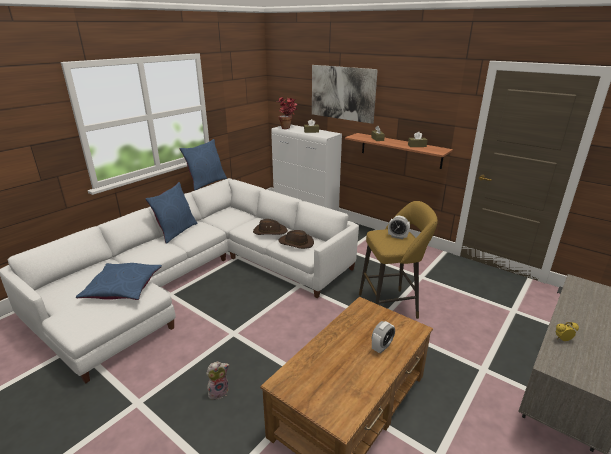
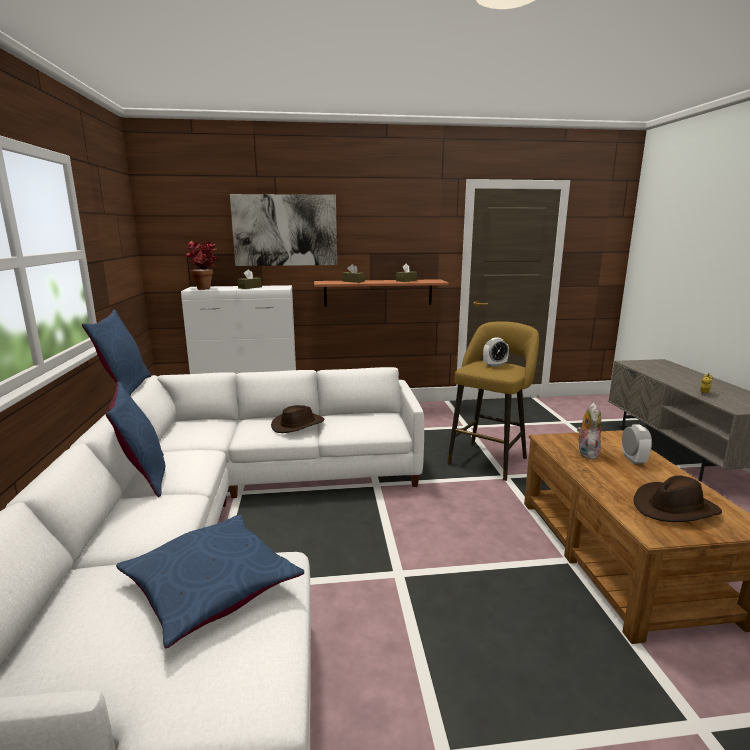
camera: 45 degrees left, 10 degrees down
plush toy [206,361,229,399] -> plush toy moved to [577,403,601,459]
brown hat [278,230,314,249] -> brown hat moved to [634,475,722,522]

